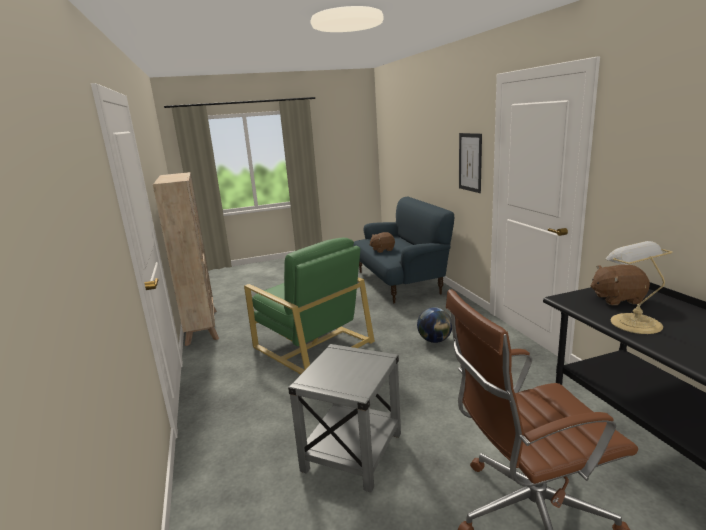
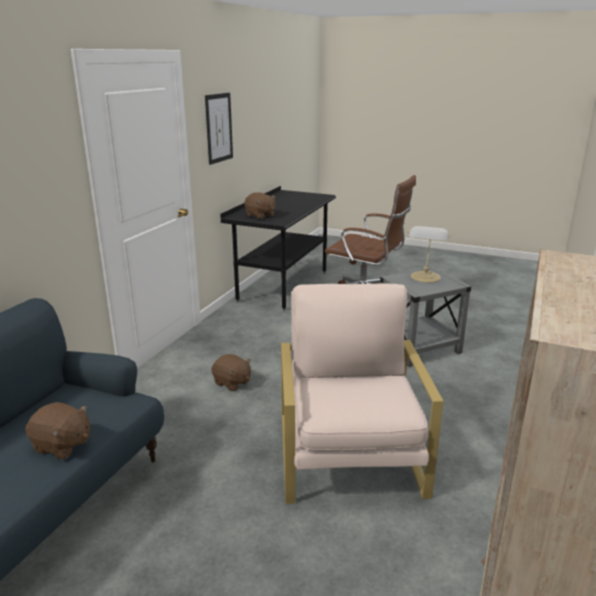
camera: 140 degrees left, 5 degrees up
green armchair [244,238,375,374] -> beige armchair [281,283,443,504]
globe [417,307,452,343] -> brown plush toy [212,354,251,391]
picture [459,133,482,193] -> picture moved to [205,93,233,165]
table lamp [606,241,673,334] -> table lamp moved to [408,226,451,283]

